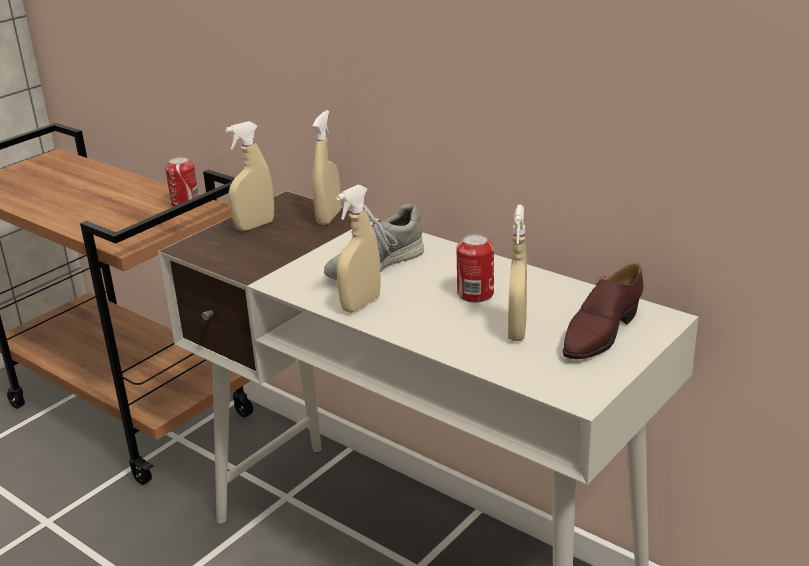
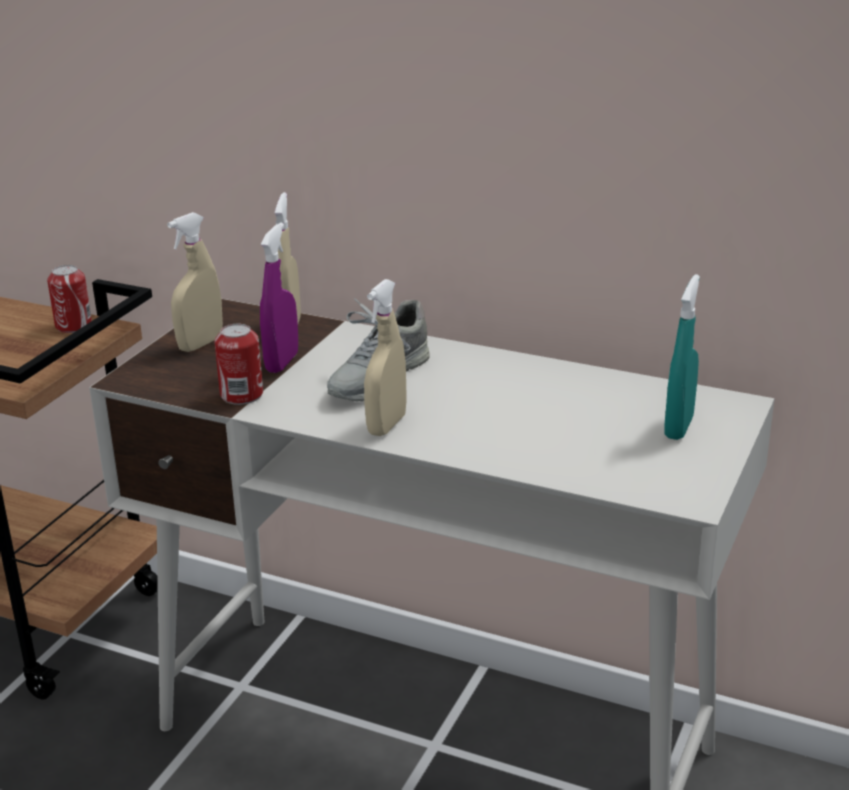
camera: 15 degrees left, 0 degrees up
can [457,234,494,303] -> can moved to [215,324,263,405]
beige spray bottle [508,205,527,341] -> none
brown shoe [563,263,643,359] -> turquoise spray bottle [664,274,700,440]
none -> purple spray bottle [260,223,298,373]

